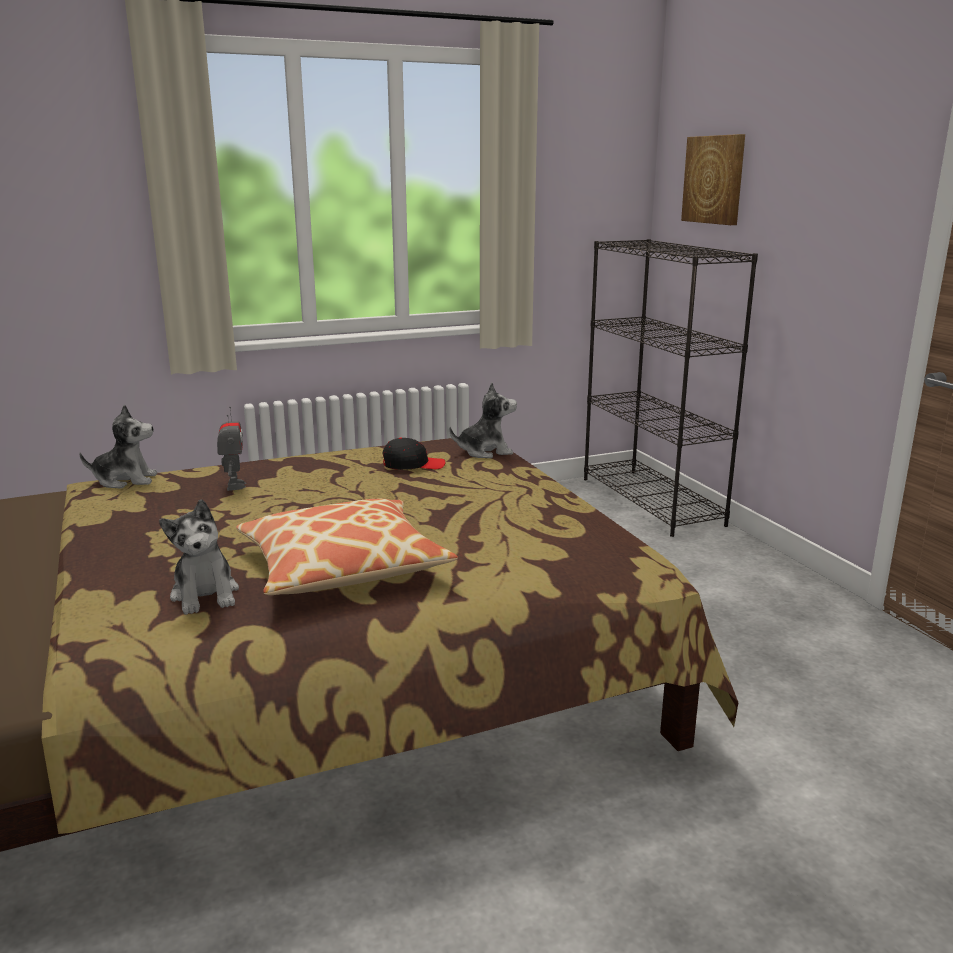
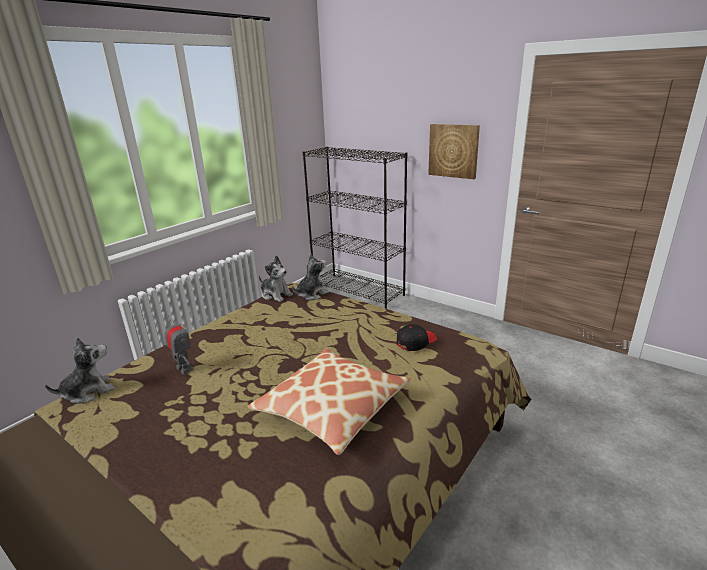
camera: 30 degrees left, 5 degrees up
plush toy [159,499,239,615] -> plush toy moved to [259,256,293,302]
black cap [382,437,446,470] -> black cap moved to [397,324,437,351]
picture [681,134,745,225] -> picture moved to [428,124,480,179]

